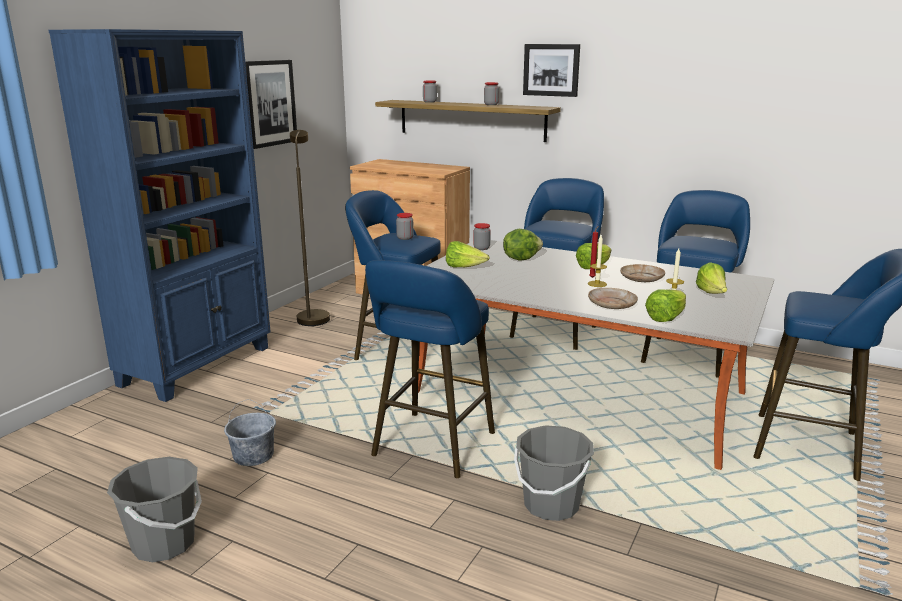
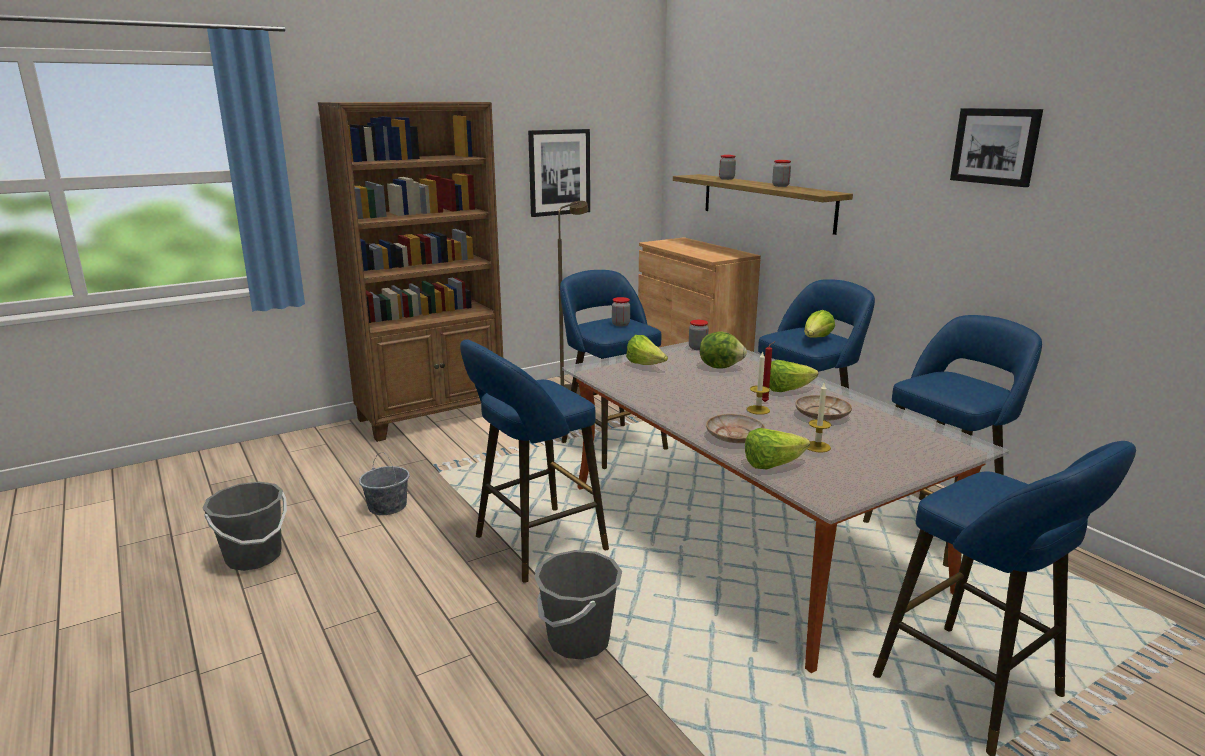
camera: 30 degrees right, 0 degrees up
blue bookcase [49,29,271,402] -> brown bookcase [318,102,503,442]
picture [523,44,580,97] -> picture moved to [950,108,1043,187]
lettuce [696,262,727,294] -> lettuce moved to [804,310,835,338]

